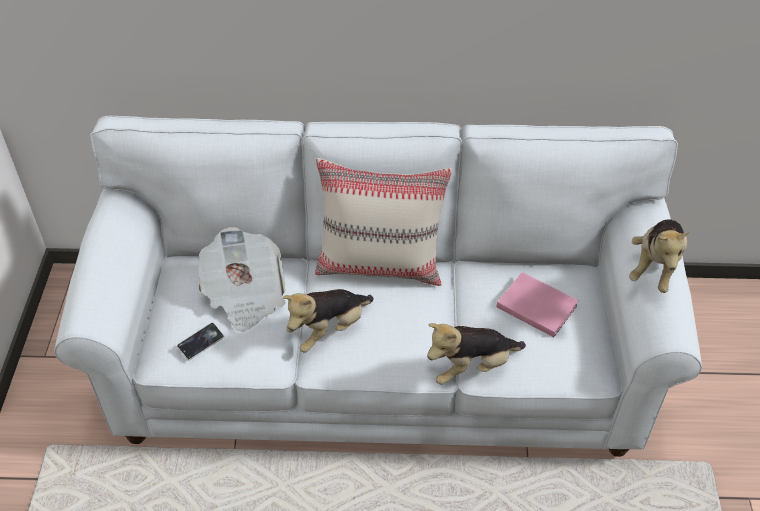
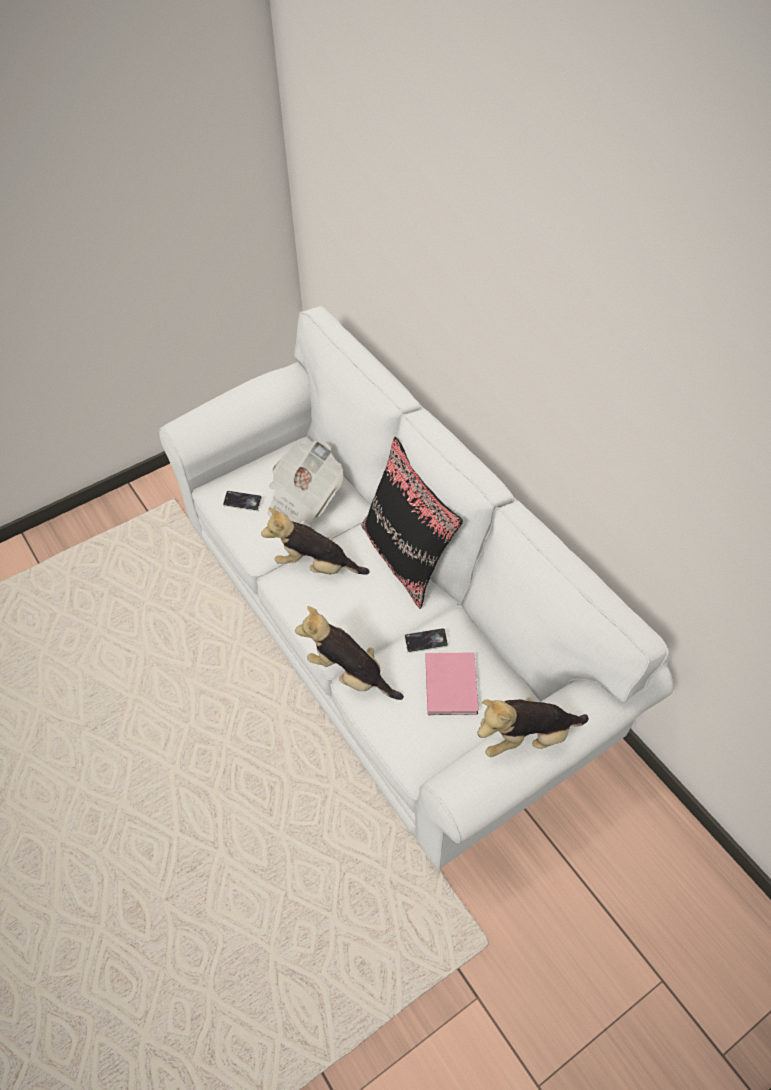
camera: 55 degrees right, 5 degrees up
beige pillow [315,158,452,286] -> black pillow [361,437,463,609]
none -> phone [404,628,448,653]

